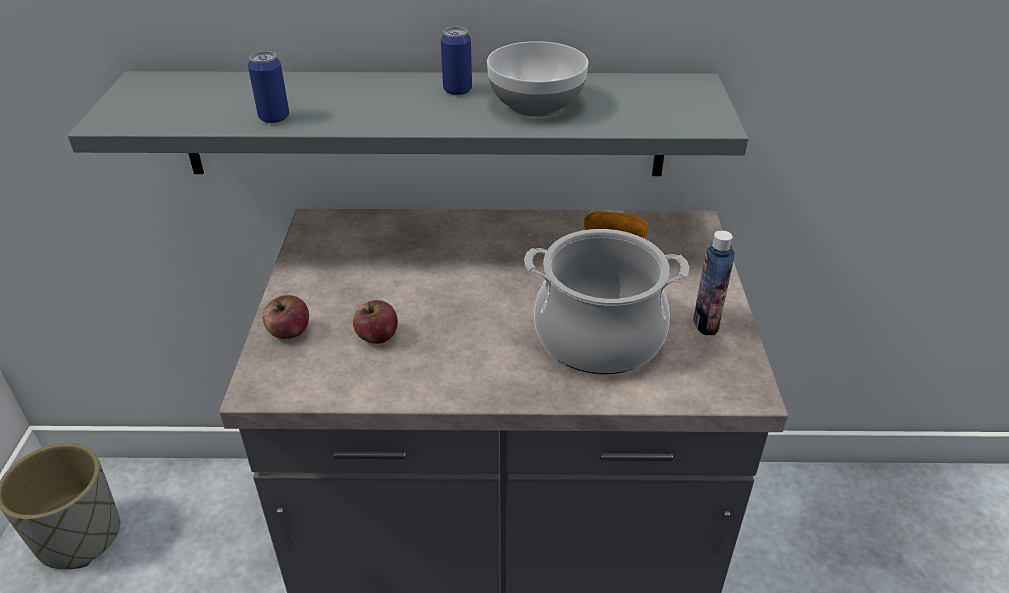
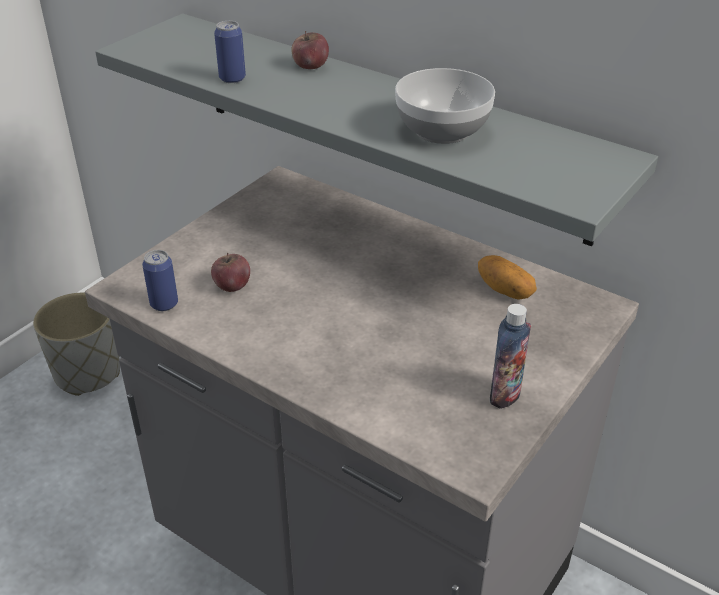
camera: 35 degrees right, 0 degrees up
apple [263,295,309,339] -> apple moved to [291,31,329,69]
can [441,27,472,95] -> can moved to [142,250,178,311]
cooking pot [524,229,689,374] -> none

